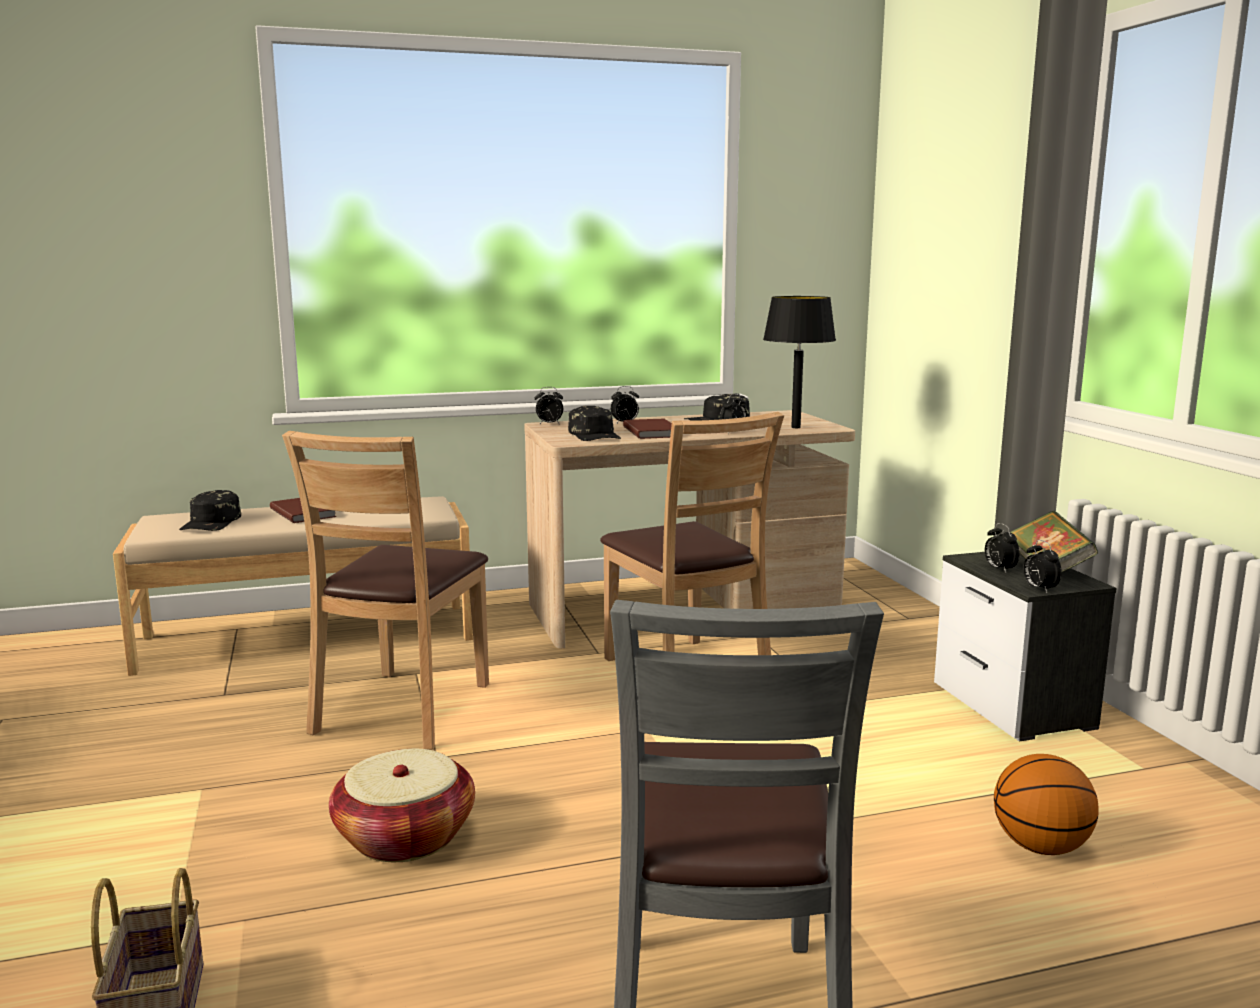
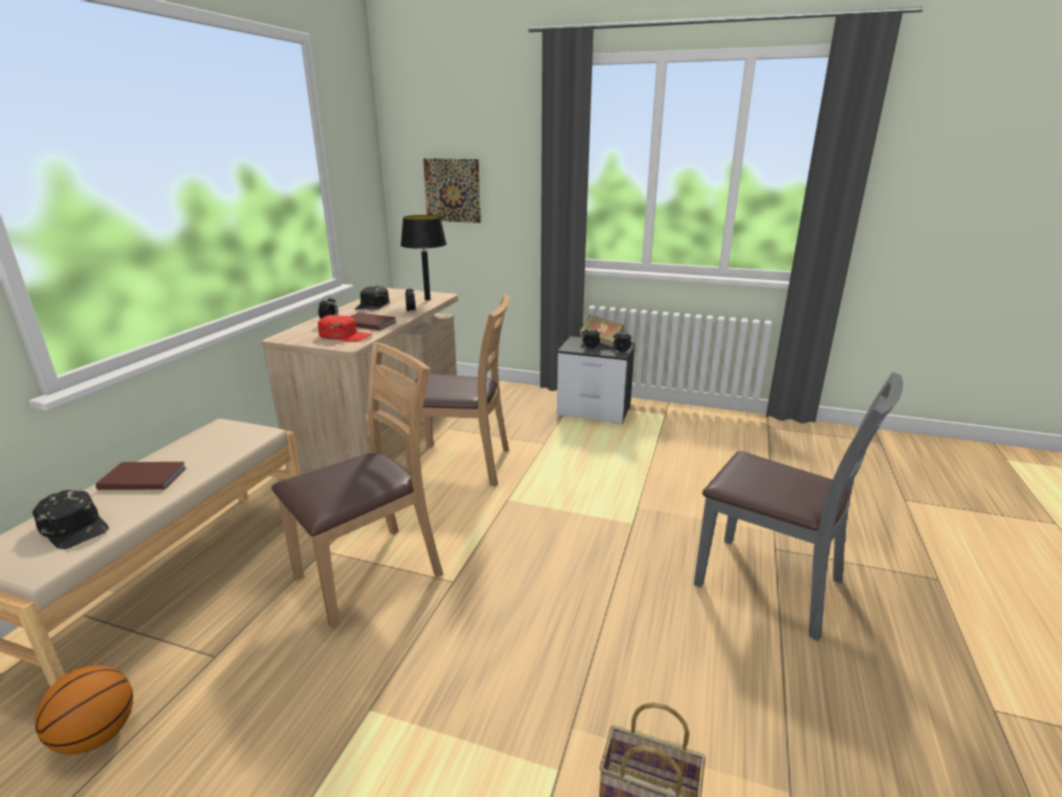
camera: 55 degrees left, 10 degrees up
brown chair [282,431,489,750] -> brown chair turned 90 degrees counterclockwise [272,342,443,629]
basket [329,749,475,862] -> none
alarm clock [535,387,563,424] -> none
black cap [568,406,621,441] -> red cap [318,315,372,342]
basketball [994,754,1098,855] -> basketball moved to [35,666,133,755]
none -> picture [423,158,481,223]

